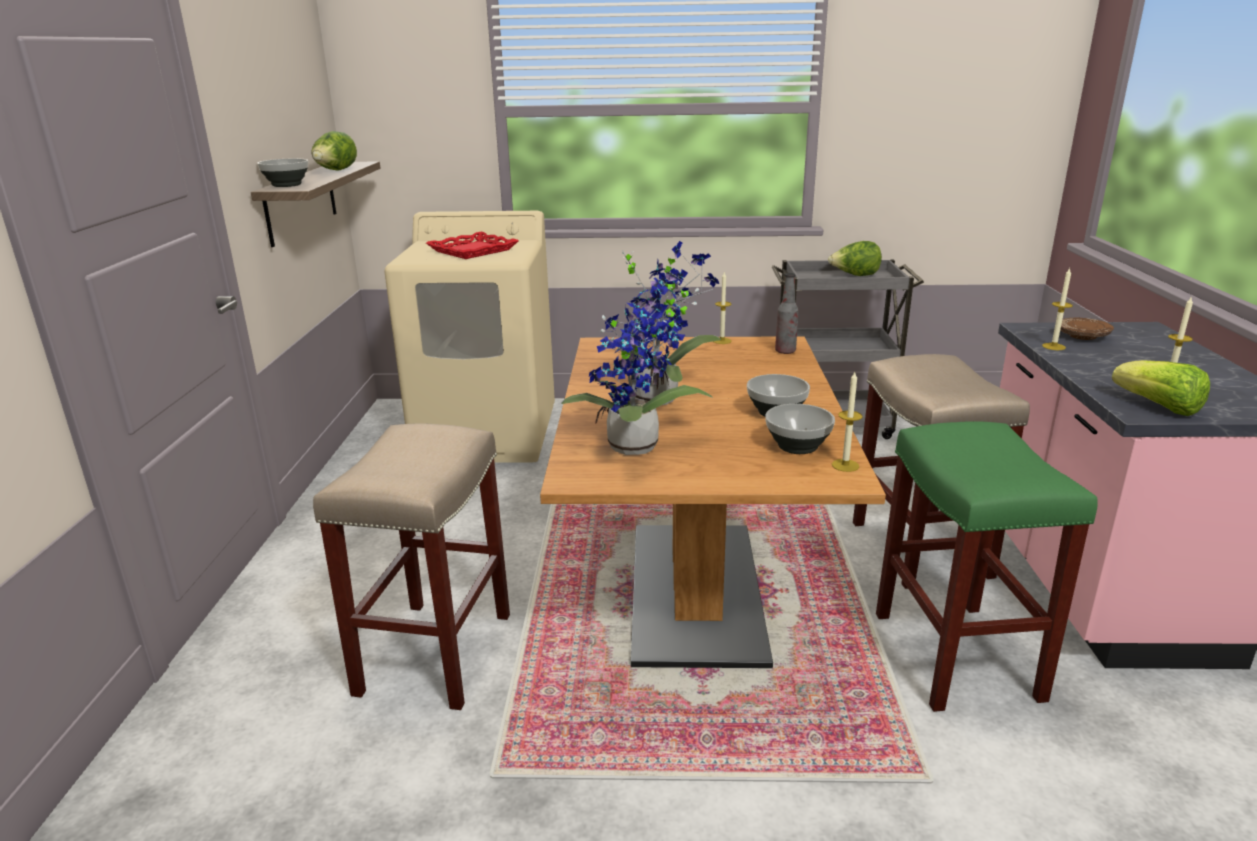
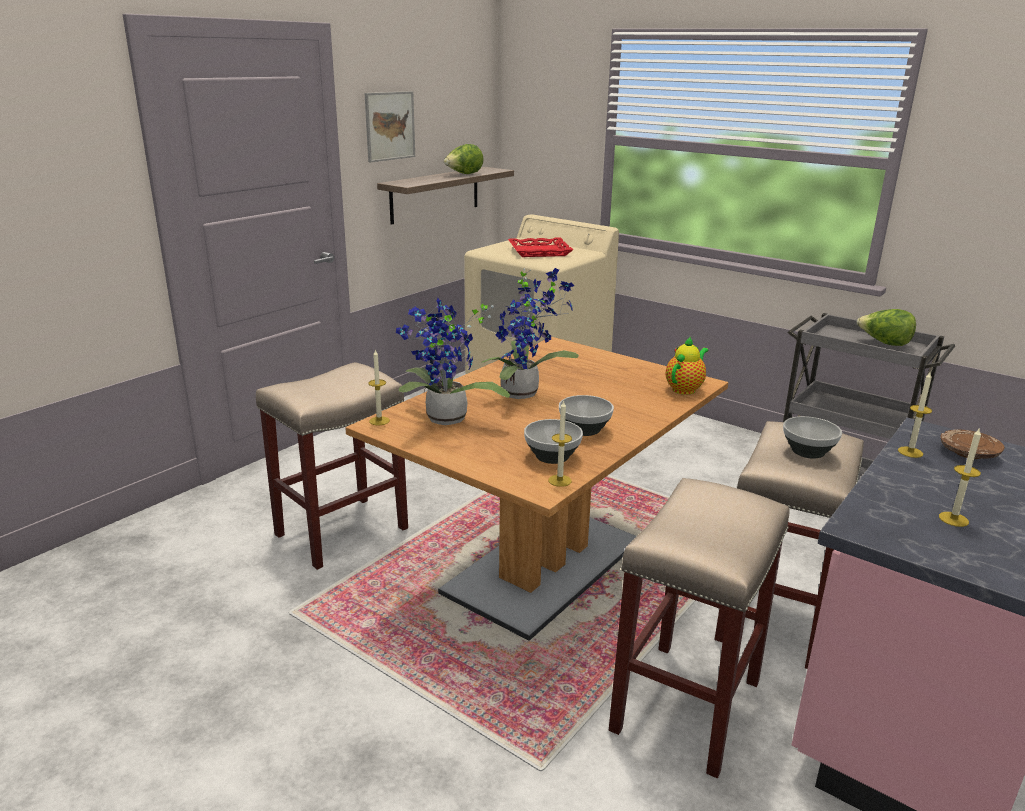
camera: 35 degrees right, 0 degrees up
bowl [257,158,308,187] -> bowl moved to [783,416,842,459]
candle [713,272,732,344] -> candle moved to [368,349,390,425]
bottle [775,273,799,354] -> teapot [666,336,709,395]
green stool [876,421,1098,712] -> beige stool [609,478,789,779]
lettuce [1112,360,1210,416] -> none
none -> picture [365,91,415,162]

